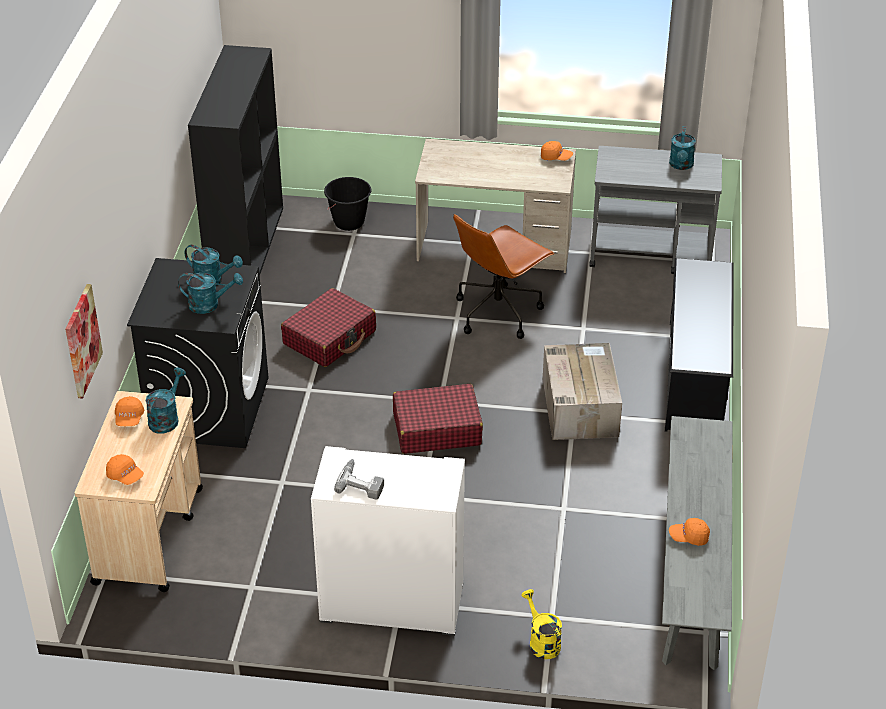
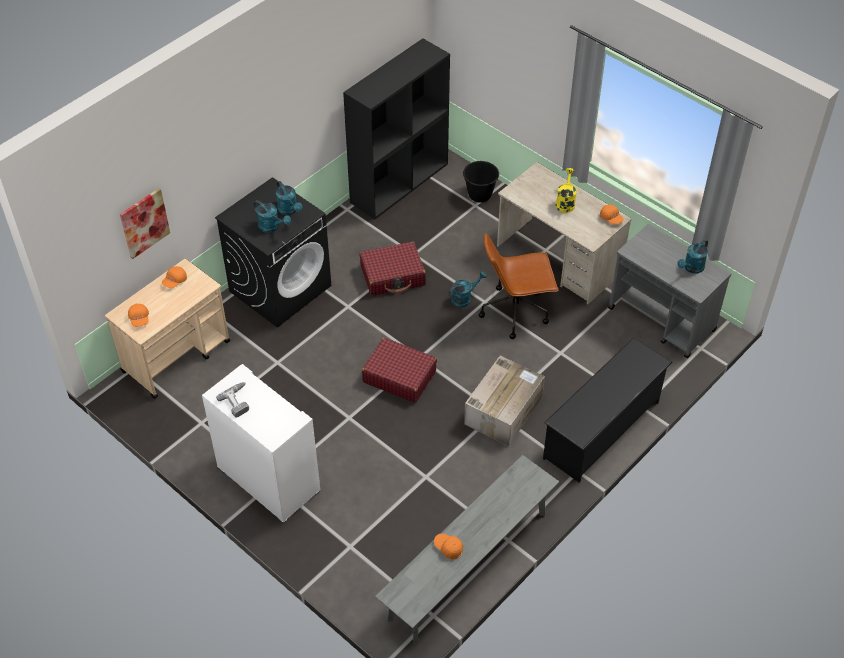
camera: 35 degrees right, 10 degrees up
turquoise watering can [146,367,186,434] -> turquoise watering can moved to [449,271,487,308]
yellow watering can [521,589,562,659] -> yellow watering can moved to [556,168,577,213]

